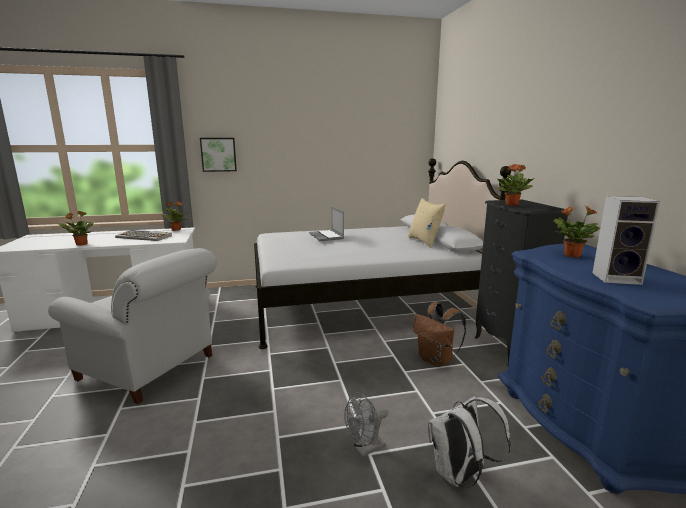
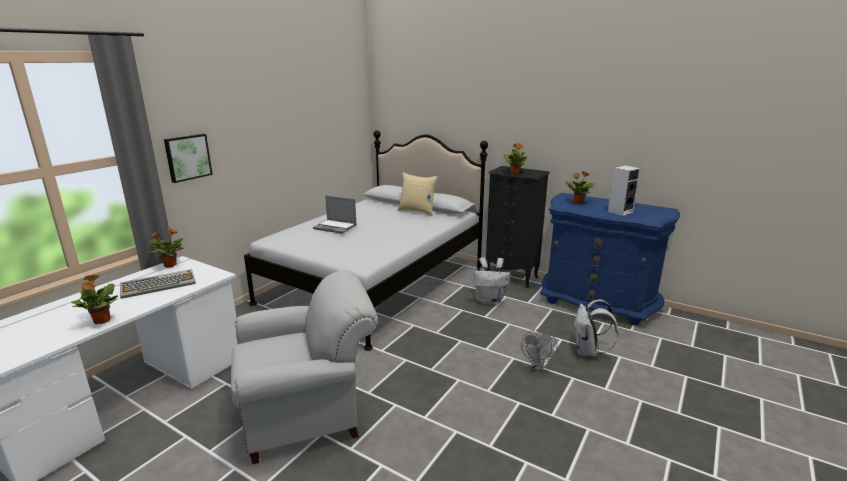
camera: 45 degrees left, 5 degrees up
brown backpack [413,302,466,367] -> white backpack [474,257,510,305]

